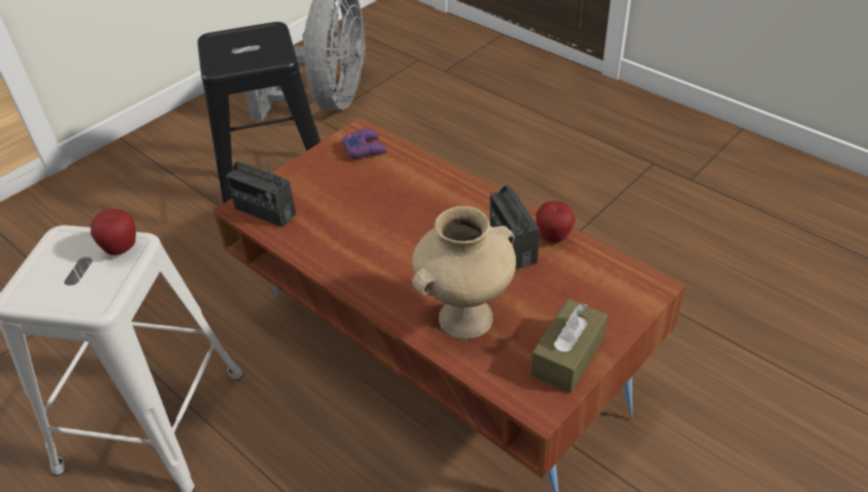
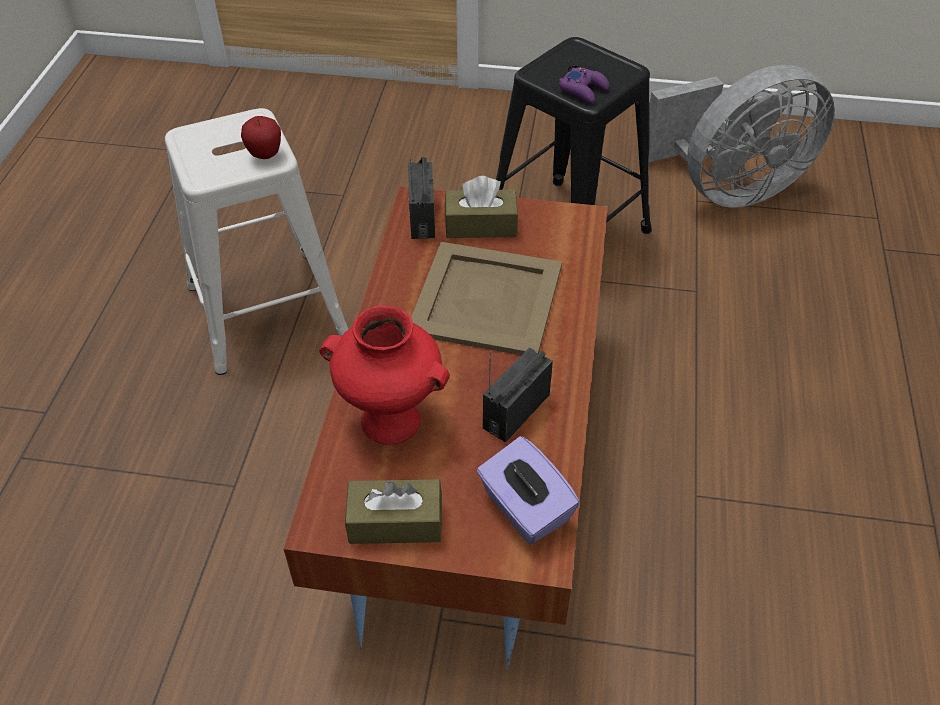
camera: 55 degrees right, 5 degrees up
purple game controller [341,128,387,159] -> purple game controller moved to [559,67,609,104]
beige vase [412,206,516,339] -> red vase [319,306,450,445]
apple [536,201,575,243] -> none
none -> beige tray [411,242,562,355]
none -> brown tissue box [445,176,518,238]
none -> purple tissue box [477,436,580,544]

